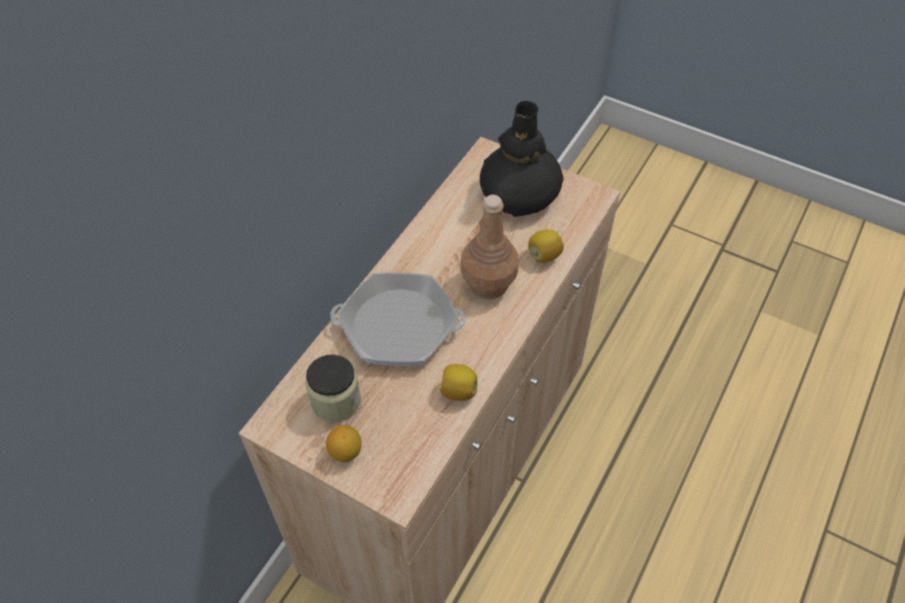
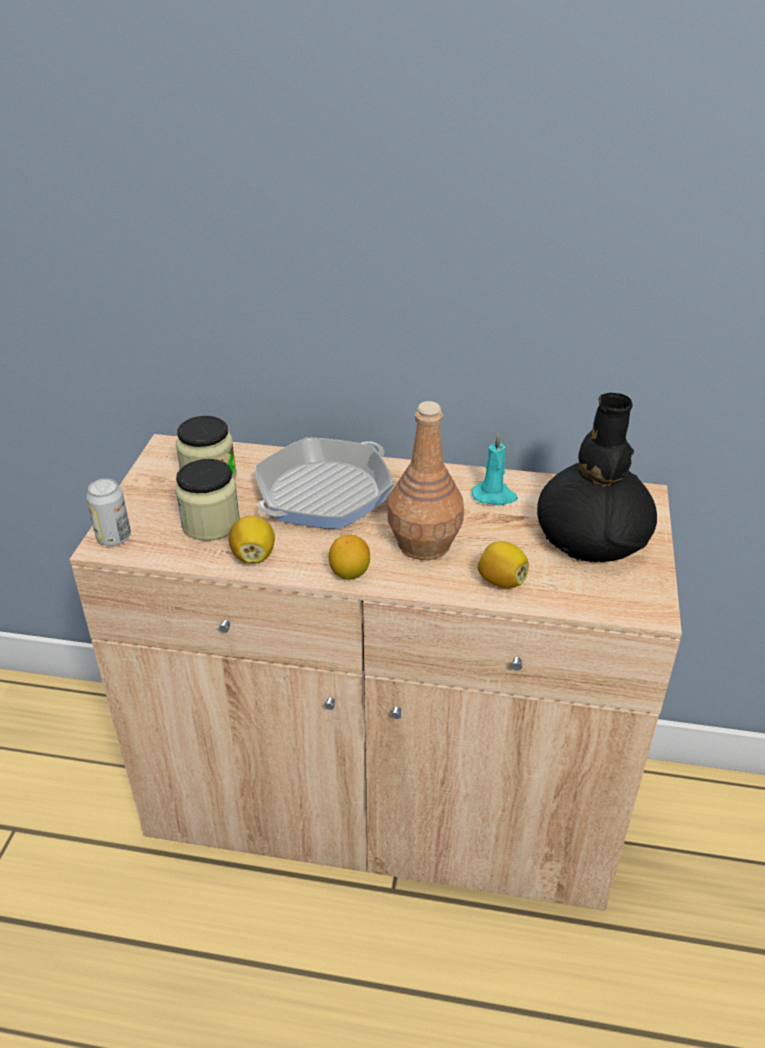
camera: 70 degrees right, 15 degrees down
lemon [326,425,362,462] -> lemon moved to [329,535,370,580]
frying pan [330,272,466,366] -> frying pan turned 60 degrees clockwise [255,437,394,529]
none -> can [86,478,131,546]
none -> jar [175,459,240,541]
none -> turquoise candle [472,433,518,505]

